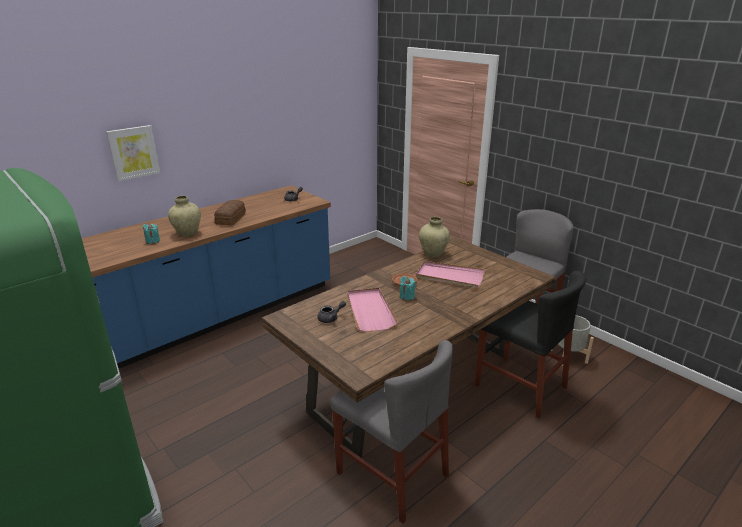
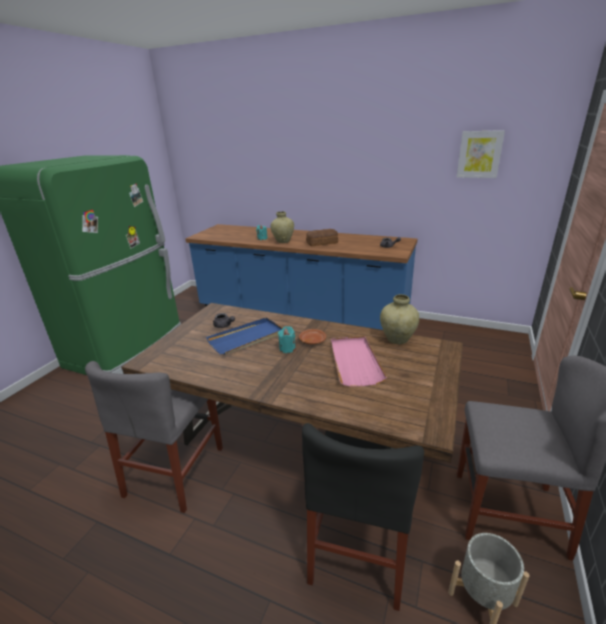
camera: 65 degrees right, 0 degrees up
picture [106,125,160,181] -> picture moved to [457,130,505,178]
pink tray [348,288,398,332] -> blue tray [206,317,282,355]

